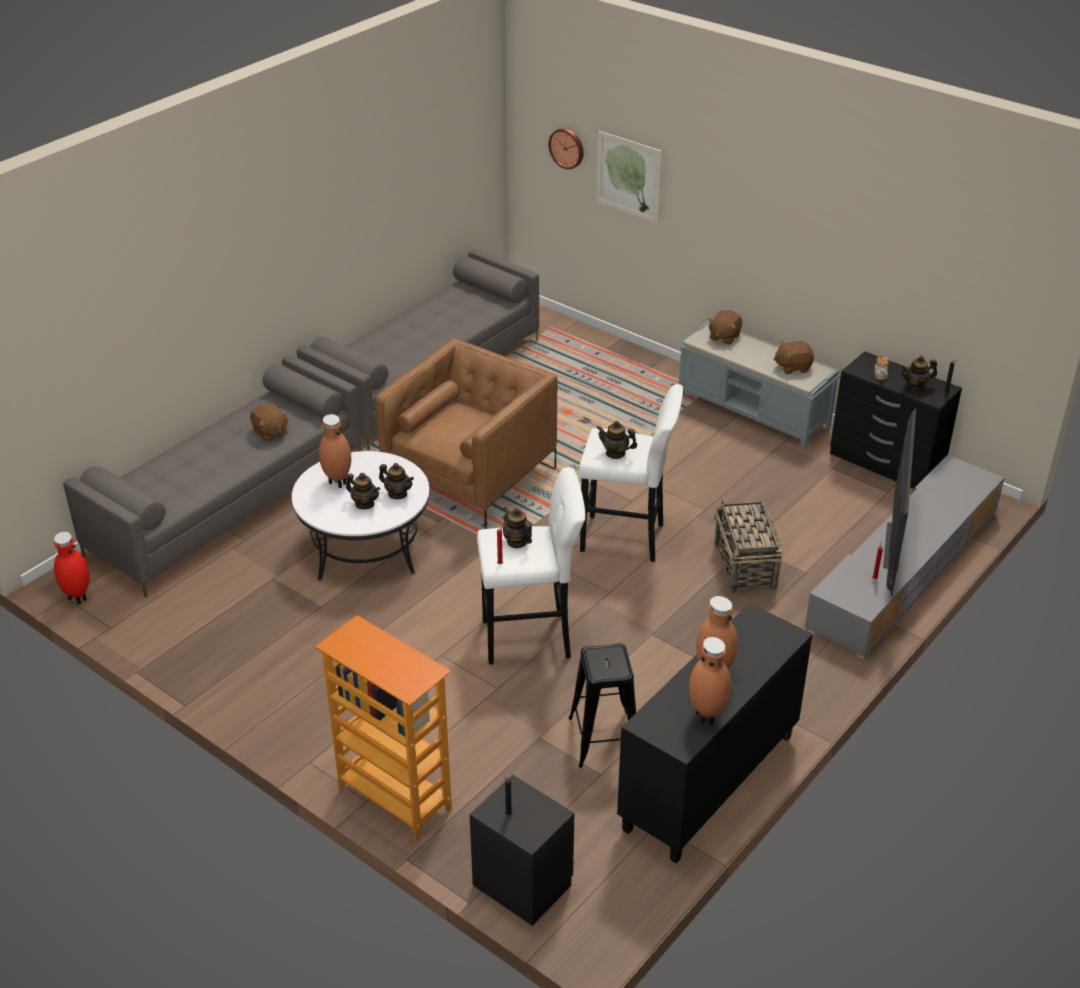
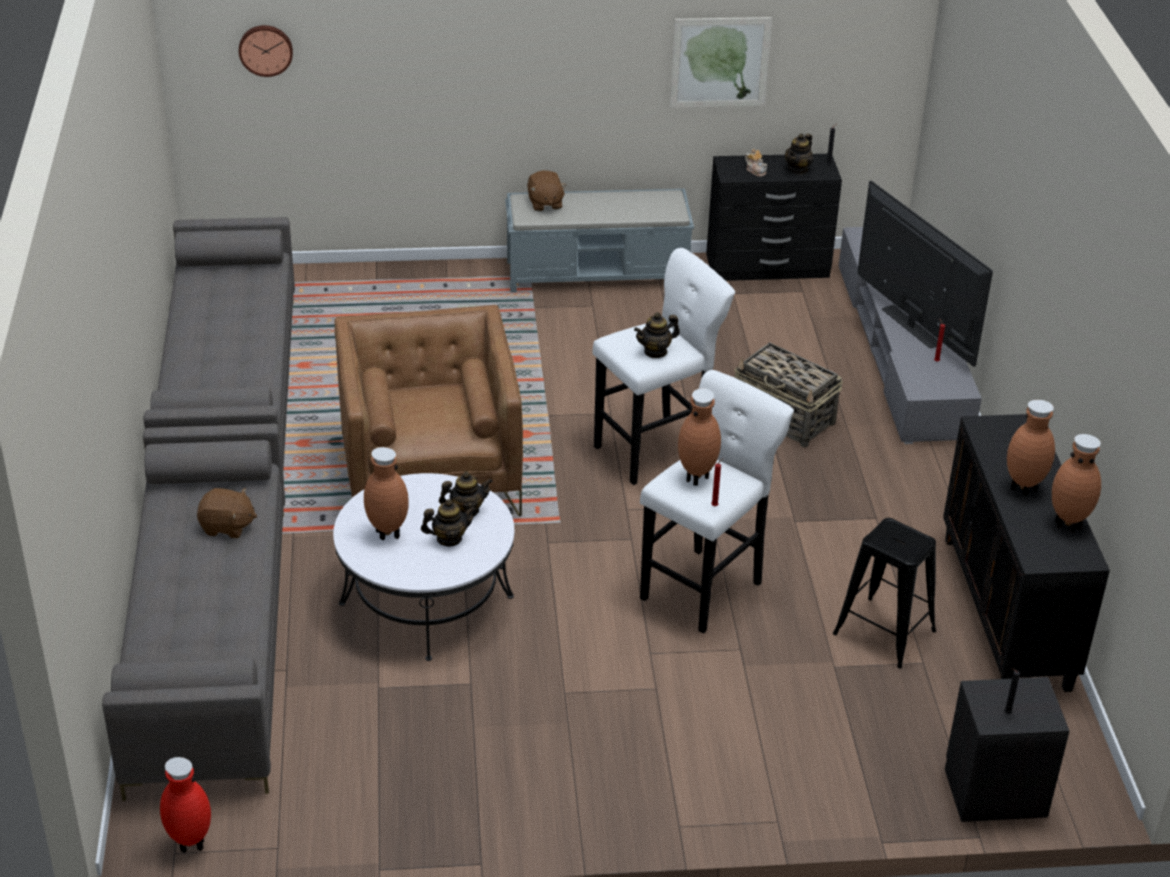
camera: 45 degrees left, 0 degrees up
bookcase [315,615,452,841] -> none
teapot [503,507,532,548] -> brown vase [678,388,721,486]
picture [596,131,663,224] -> picture moved to [670,17,772,108]
brown plush toy [774,341,814,374] -> none

